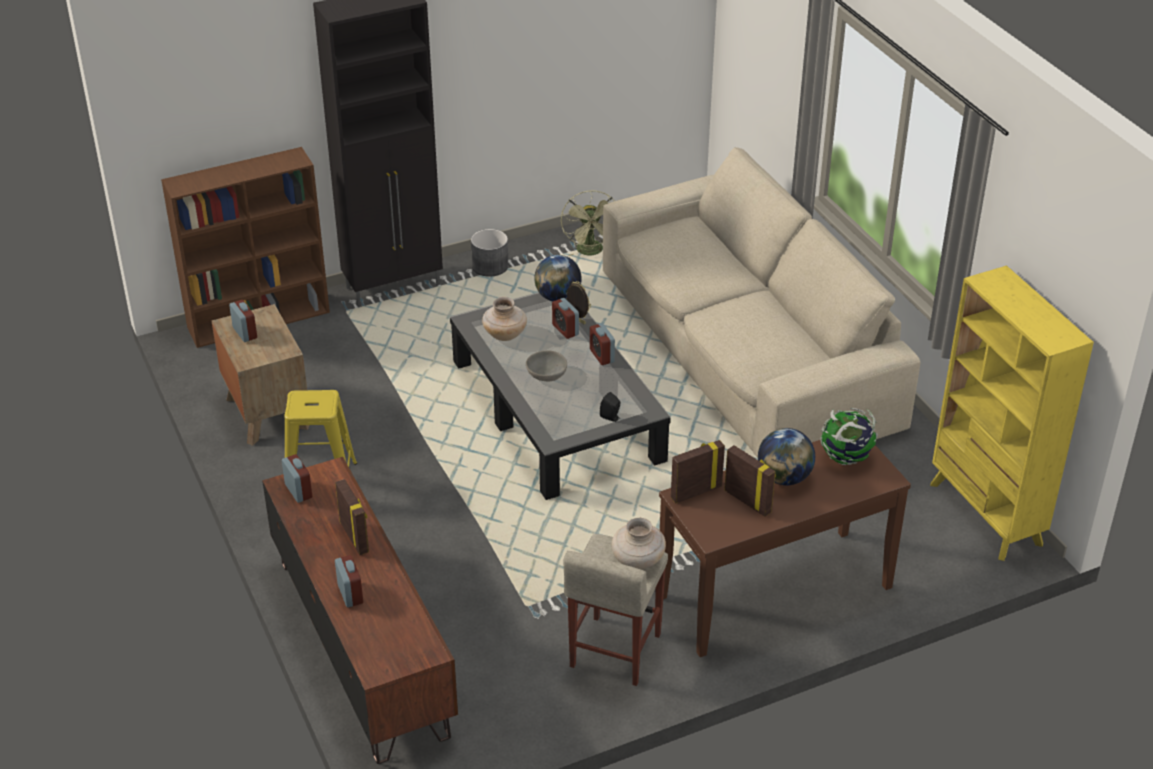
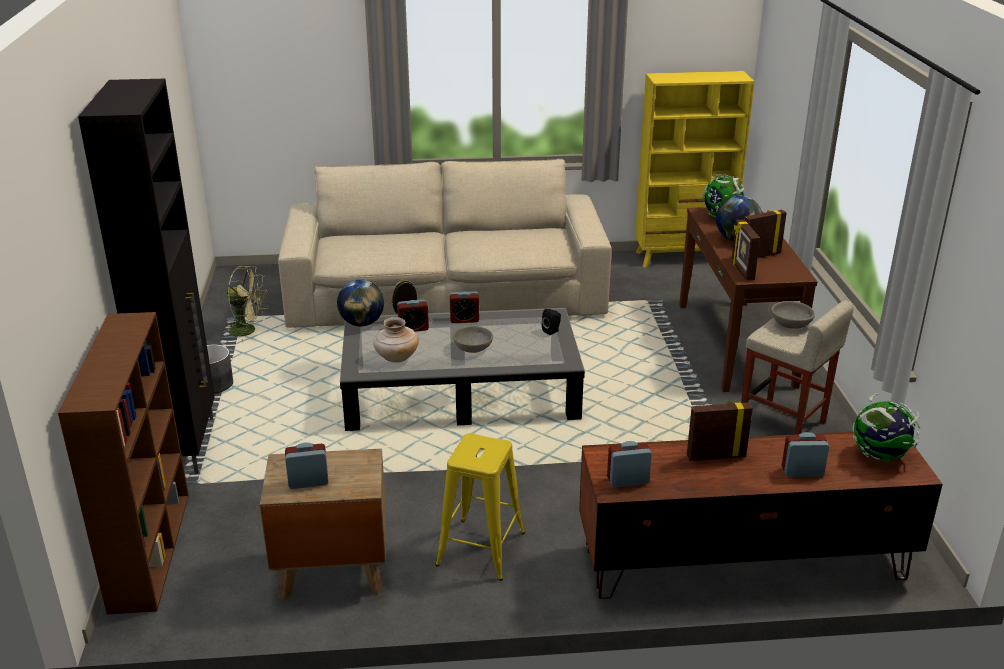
camera: 70 degrees left, 10 degrees down
beige vase [612,518,666,569] -> grey bowl [771,301,815,328]
none -> globe [852,393,921,461]

